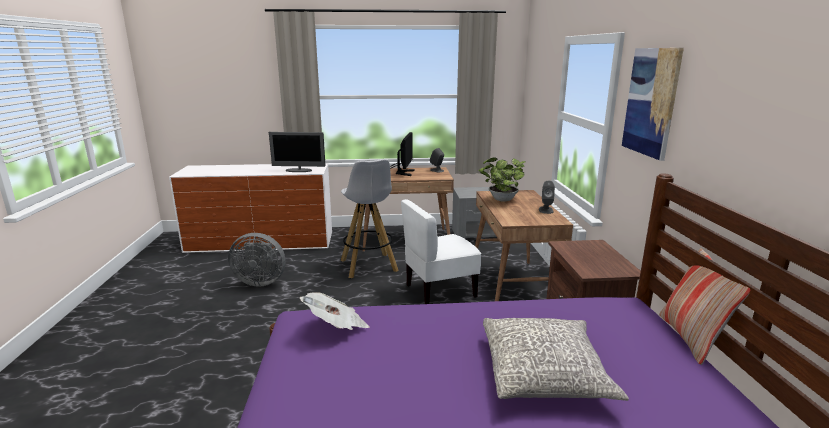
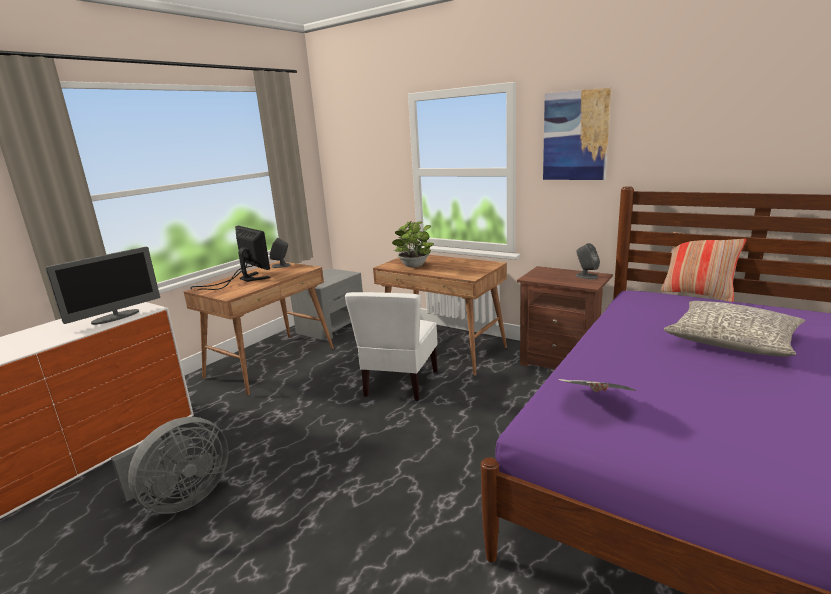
camera: 50 degrees left, 0 degrees up
white stool [341,159,399,278] -> none
grey speaker [539,181,555,214] -> grey speaker moved to [576,243,600,279]

